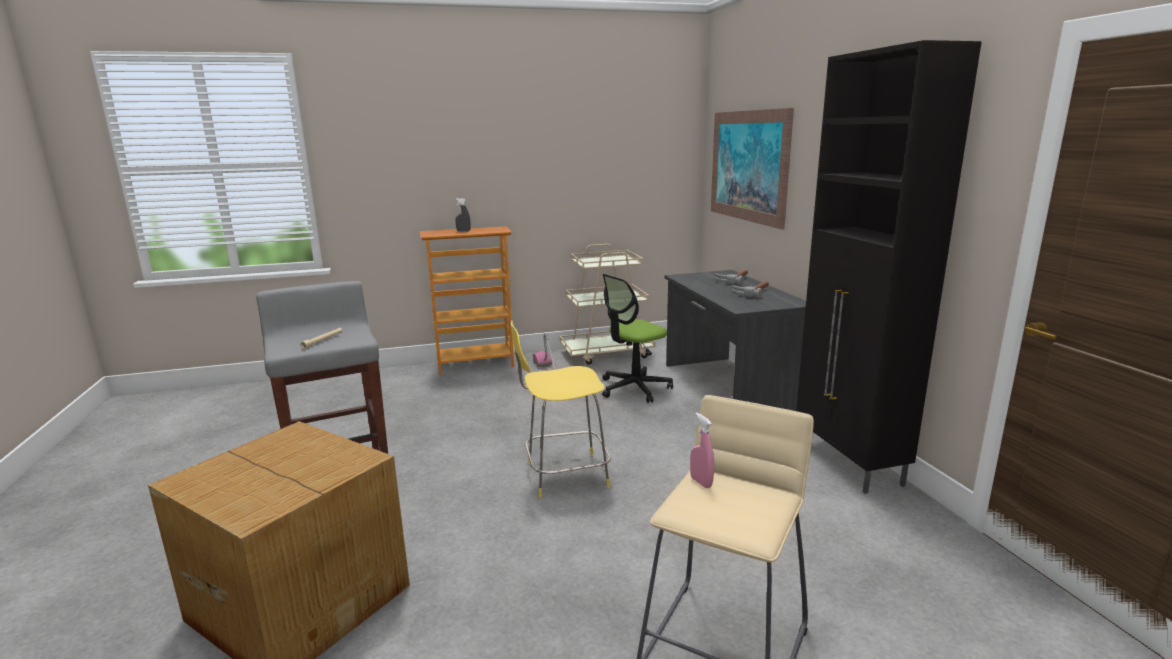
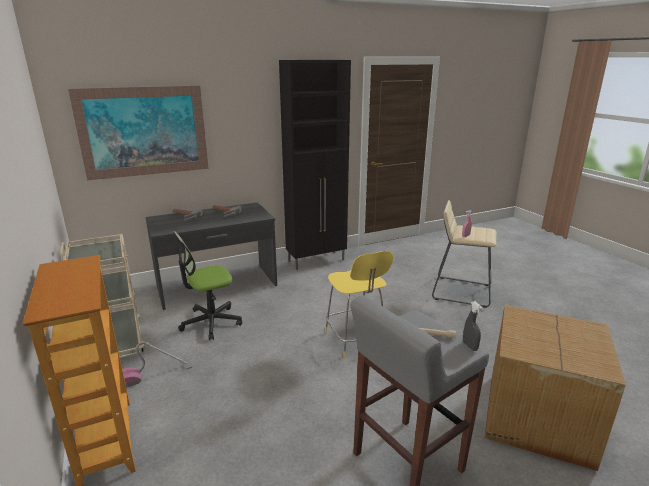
camera: 100 degrees left, 5 degrees up
grey spray bottle [455,198,471,232] -> grey spray bottle moved to [463,301,483,351]
office chair [602,274,673,403] -> office chair turned 105 degrees clockwise [174,231,242,340]

